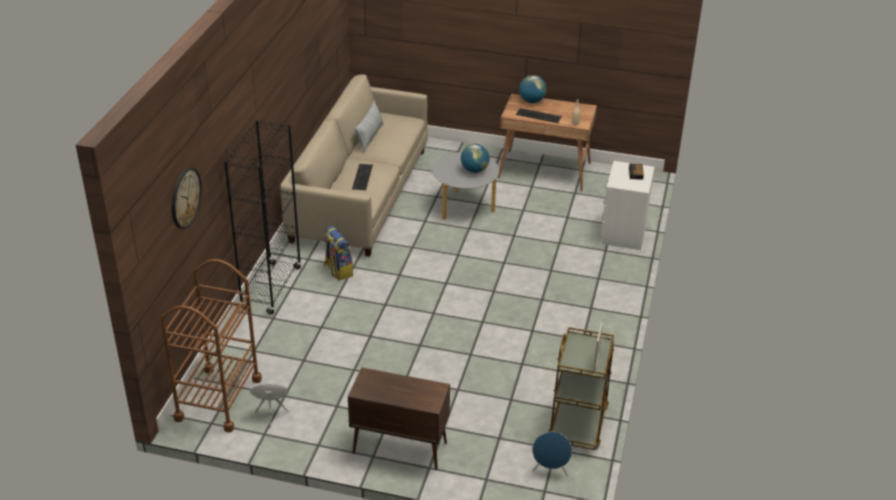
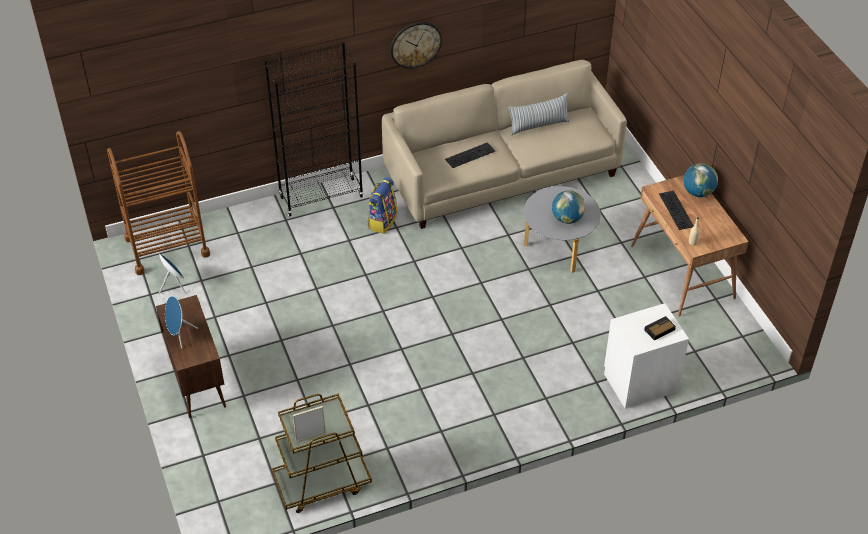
camera: 55 degrees right, 10 degrees up
wall clock [172,167,202,229] -> wall clock moved to [390,22,442,69]
blue speaker [532,432,572,476] -> blue speaker moved to [165,296,198,349]

